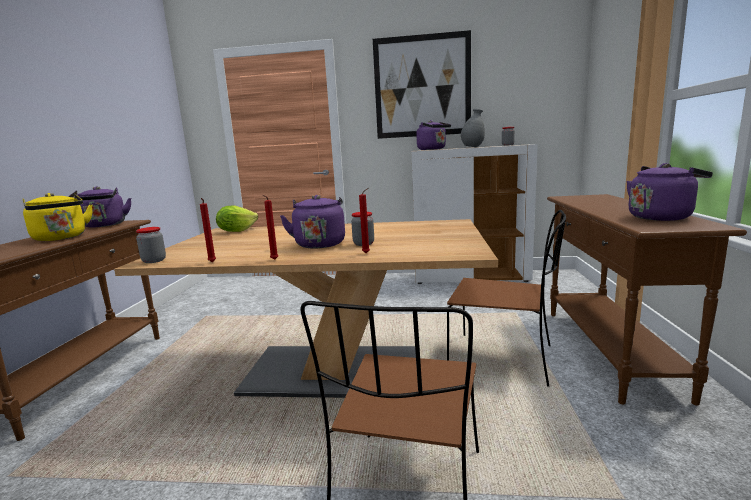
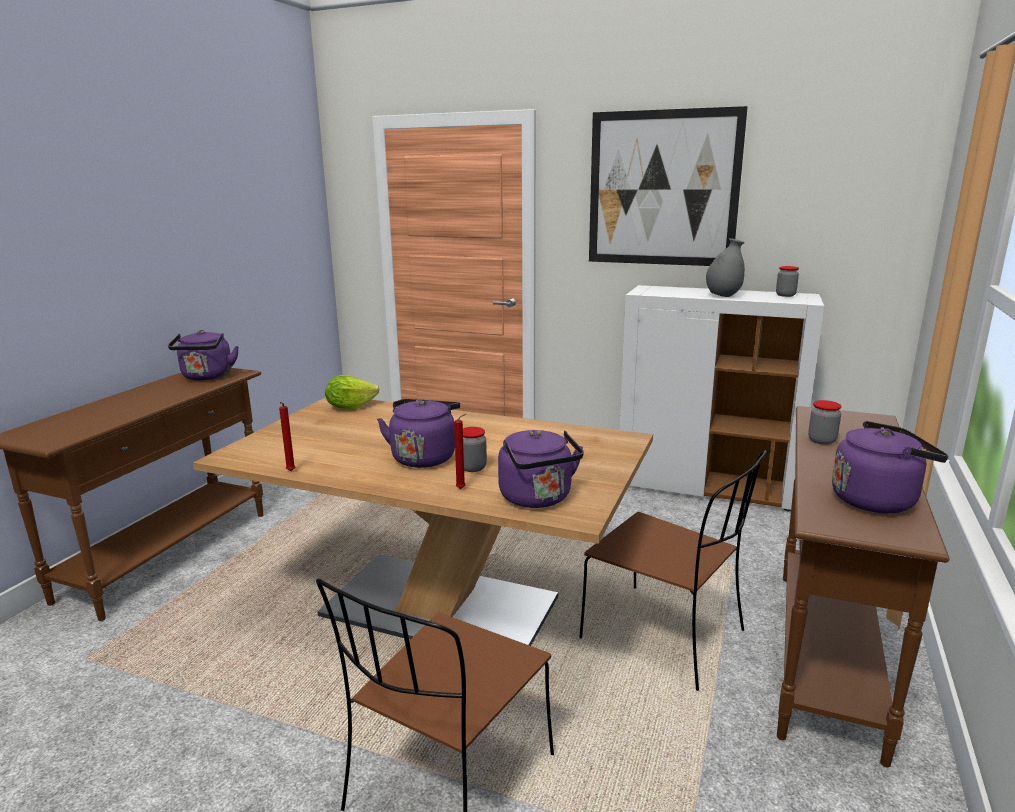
camera: 15 degrees right, 5 degrees up
yellow kettle [23,193,93,241] -> none
jar [136,227,166,263] -> jar moved to [808,400,841,445]
red candle [263,195,278,260] -> none
purple kettle [417,120,451,150] -> purple kettle moved to [498,430,584,508]

